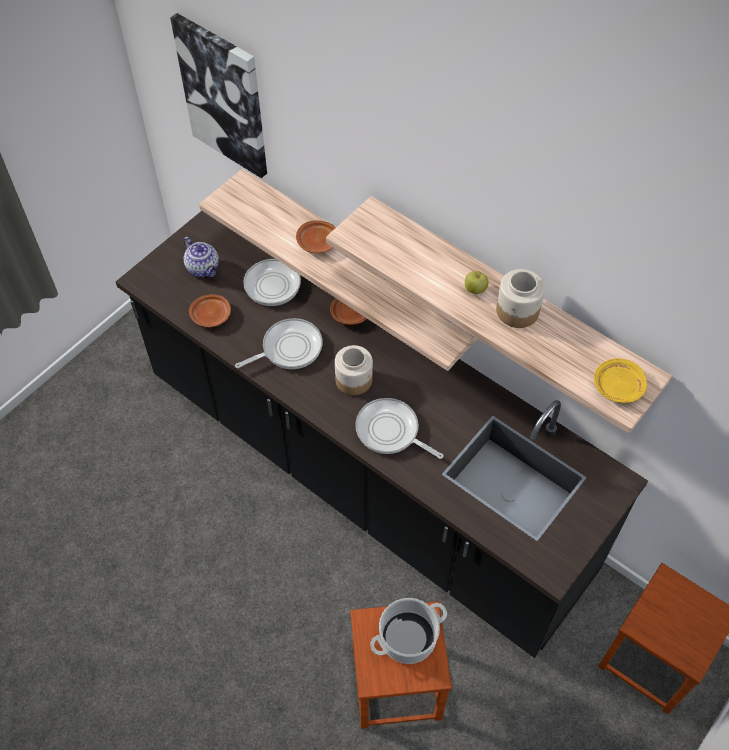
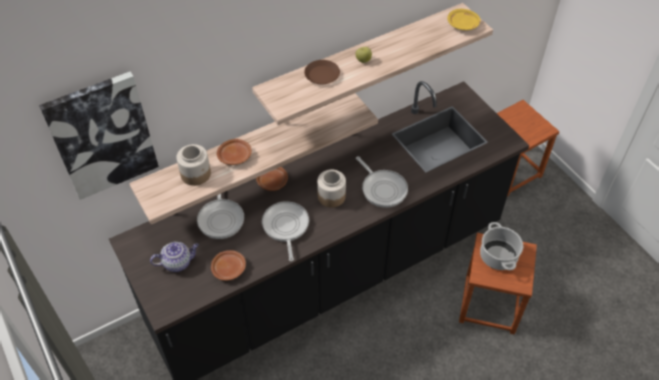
camera: 70 degrees left, 5 degrees down
frying pan [355,398,443,459] -> frying pan turned 90 degrees counterclockwise [356,156,408,208]
jar [496,269,545,328] -> jar moved to [176,144,211,186]
none -> brown plate [304,60,340,84]

